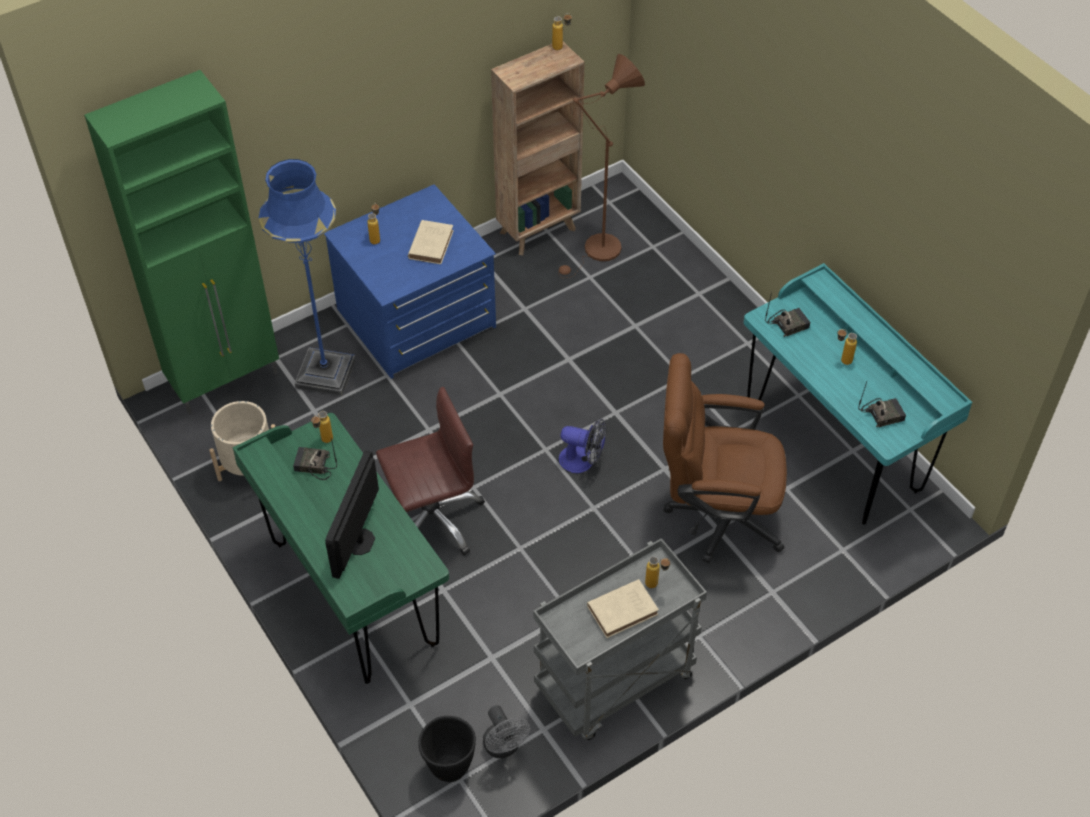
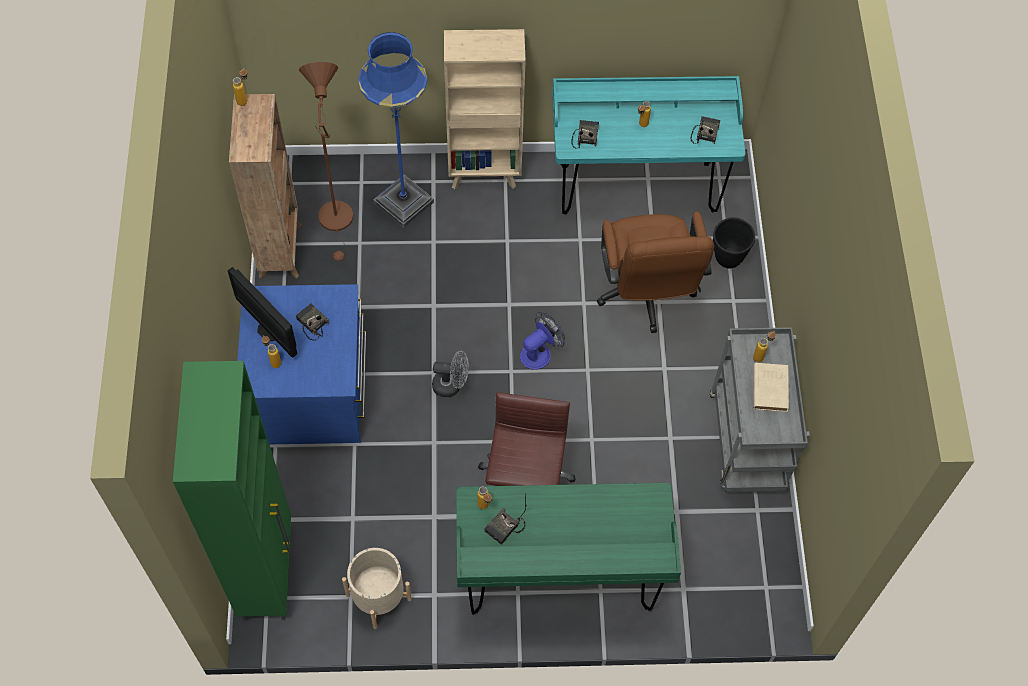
camera: 60 degrees left, 10 degrees up
blue floor lamp [258,159,356,396] -> blue floor lamp moved to [358,32,434,228]
monitor [325,450,379,579] -> monitor moved to [228,267,297,358]
beige book [408,220,454,264] -> radio [296,303,329,340]
black planter [418,716,476,782] -> black planter moved to [713,217,755,269]
grey fan [483,706,530,758] -> grey fan moved to [432,351,469,397]
brown office chair [663,353,787,564] -> brown office chair turned 45 degrees counterclockwise [597,212,714,333]
none -> beige bookcase [444,29,526,189]

